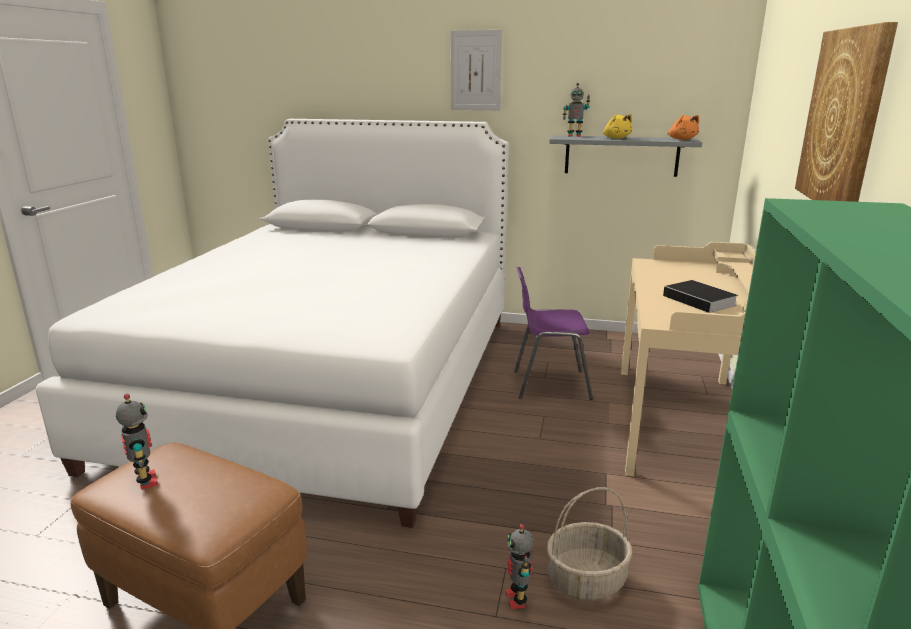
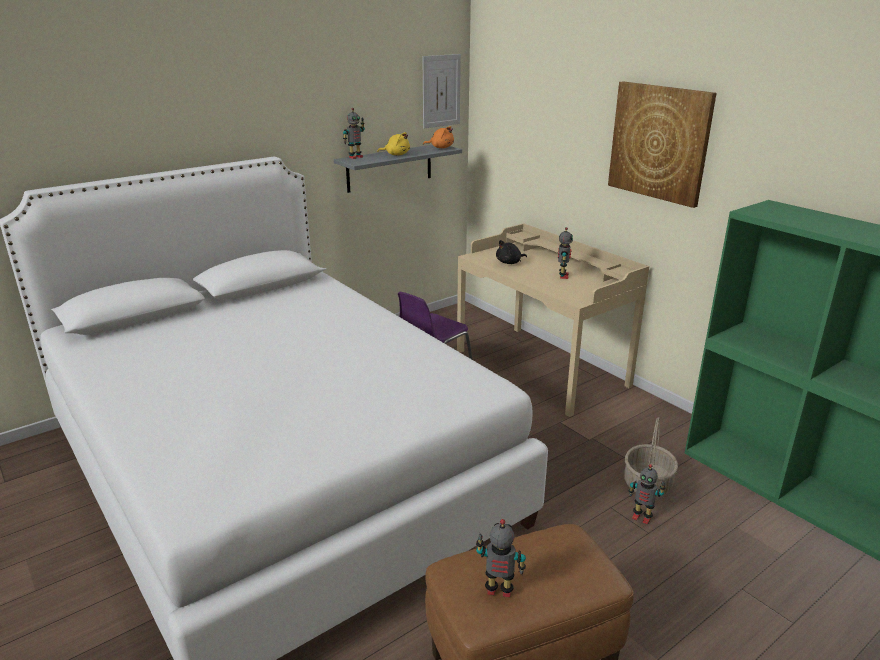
camera: 50 degrees left, 5 degrees up
picture [451,30,502,110] -> picture moved to [422,54,461,128]
book [663,280,738,314] -> toy robot [558,227,573,279]
none -> black plush toy [496,240,527,264]

